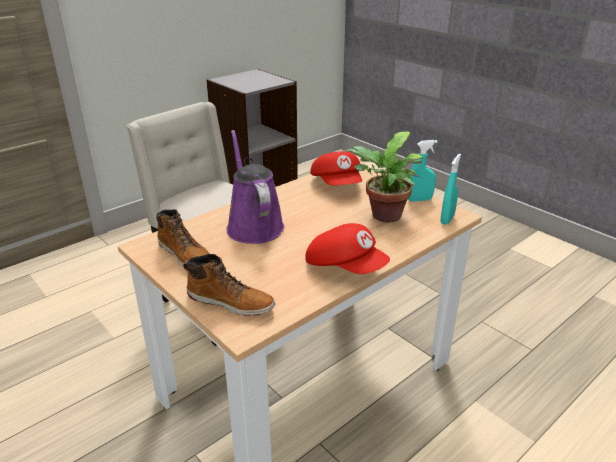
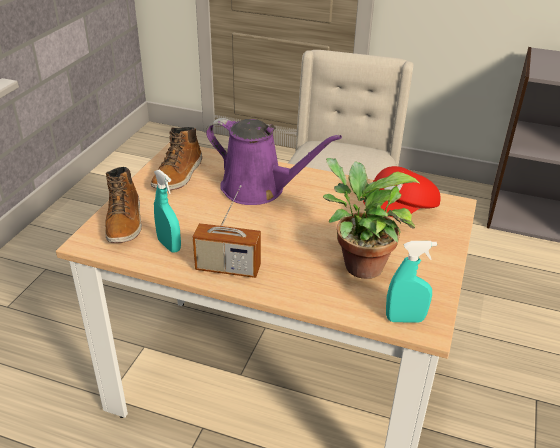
camera: 60 degrees right, 5 degrees up
purple watering can [226,130,284,244] -> purple watering can turned 75 degrees clockwise [206,118,342,205]
red cap [305,223,390,274] -> radio [193,185,261,278]
turquoise spray bottle [408,140,438,202] -> turquoise spray bottle moved to [154,169,181,253]

